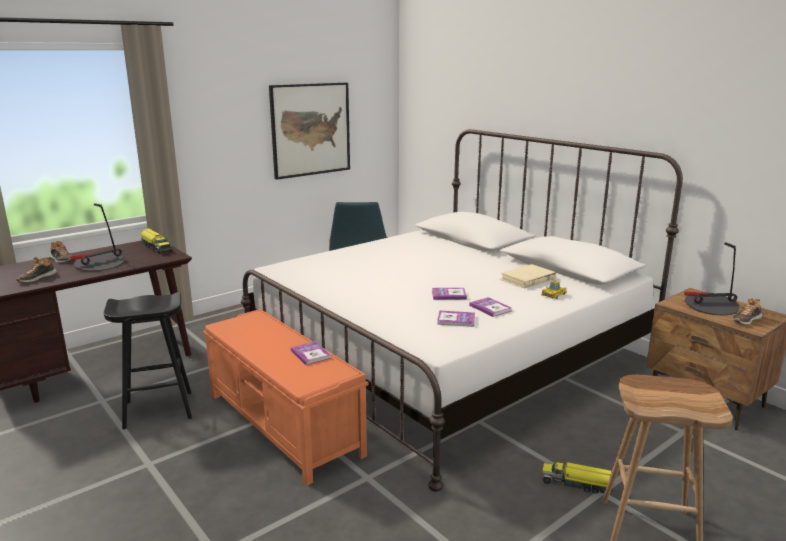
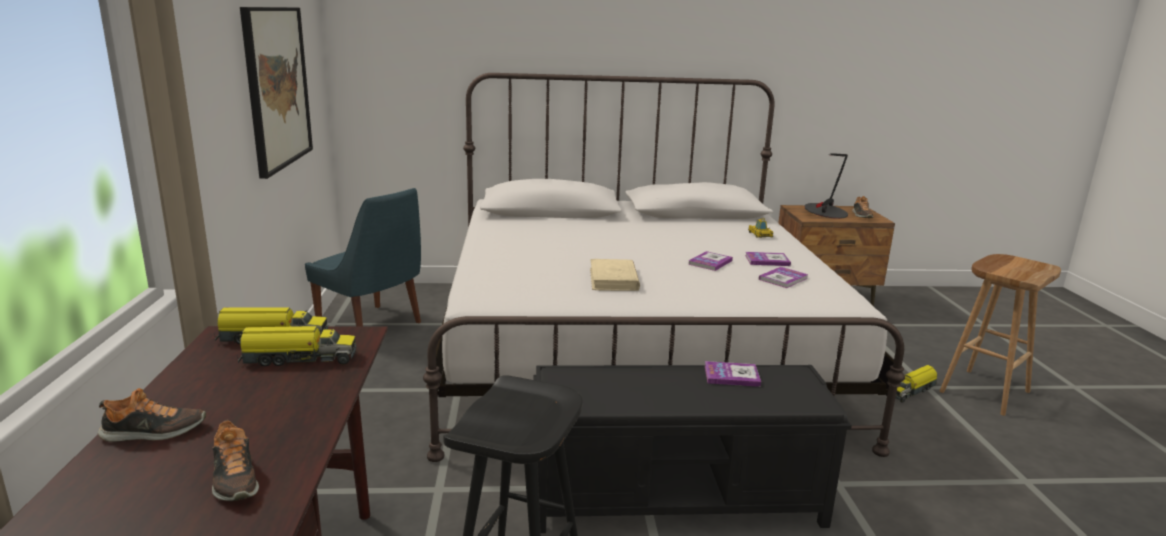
camera: 55 degrees left, 0 degrees up
table lamp [70,203,125,271] -> none
orange bench [203,309,369,485] -> black bench [534,365,852,533]
beige book [500,264,556,289] -> beige book moved to [590,259,640,291]
none -> toy truck [238,326,356,366]

